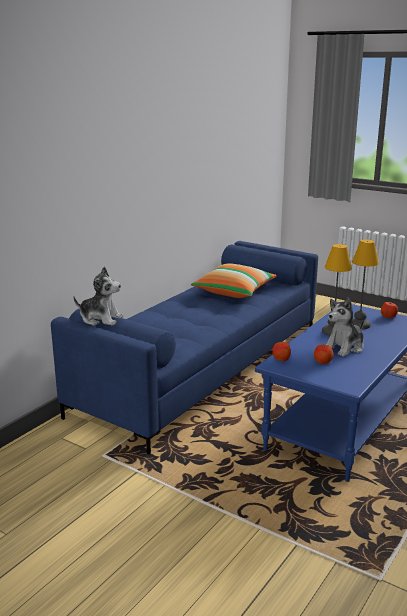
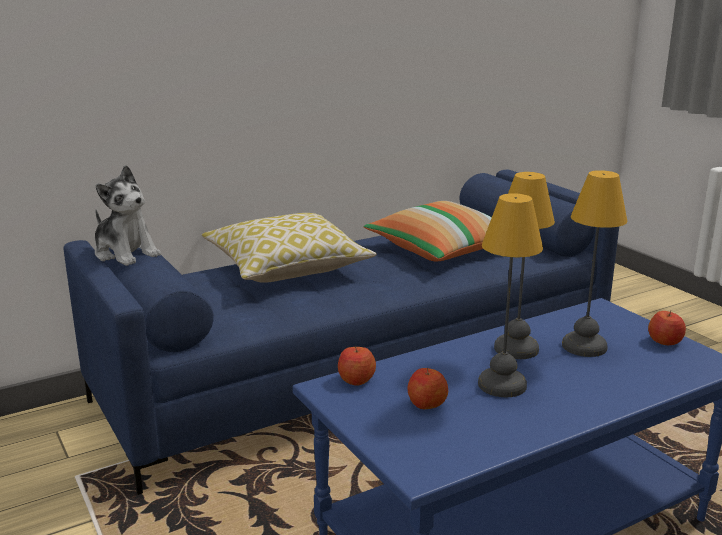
camera: 25 degrees right, 0 degrees up
plush toy [326,297,364,357] -> table lamp [478,193,543,397]
none -> pillow [201,213,377,283]

